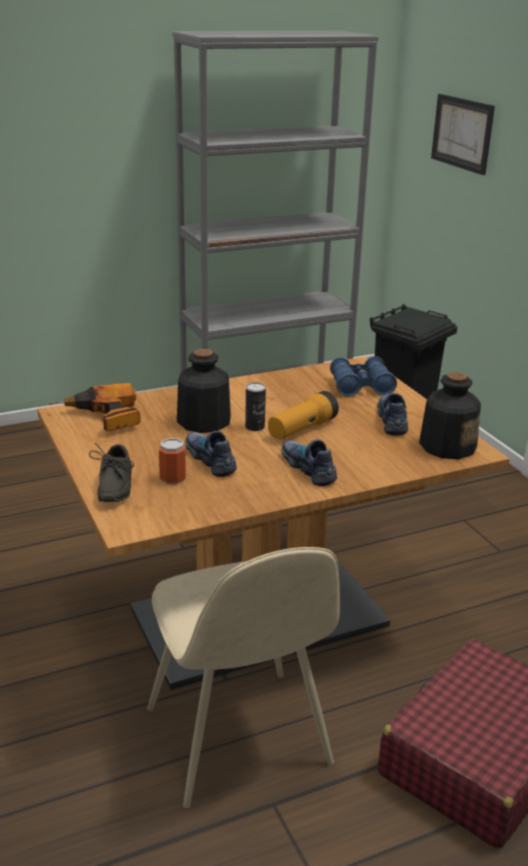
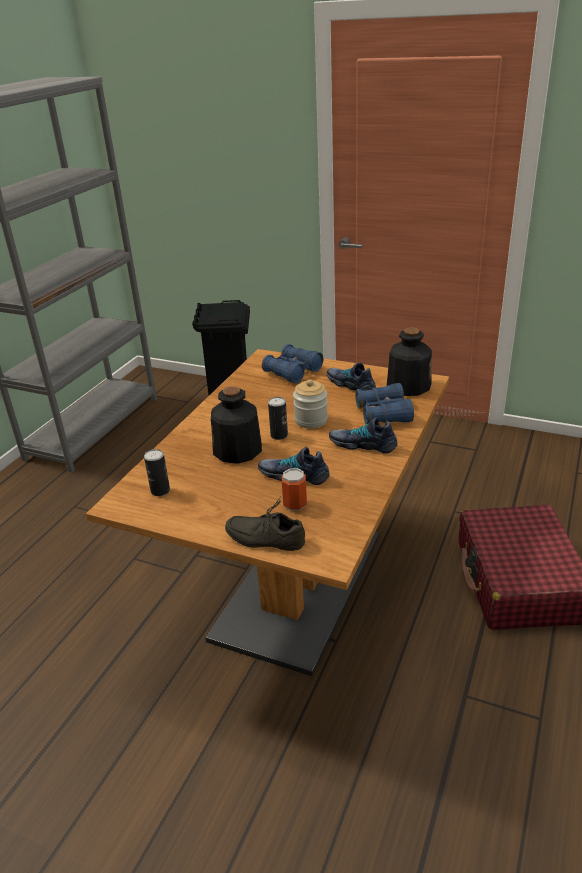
camera: 40 degrees left, 5 degrees up
power drill [49,383,141,432] -> can [144,449,170,496]
grey shoe [89,443,134,502] -> grey shoe turned 150 degrees clockwise [225,497,305,551]
beige chair [147,547,340,808] -> none
flashlight [268,391,339,439] -> jar [293,380,328,429]
picture [431,94,495,175] -> none
none -> blue binoculars [355,383,414,424]

